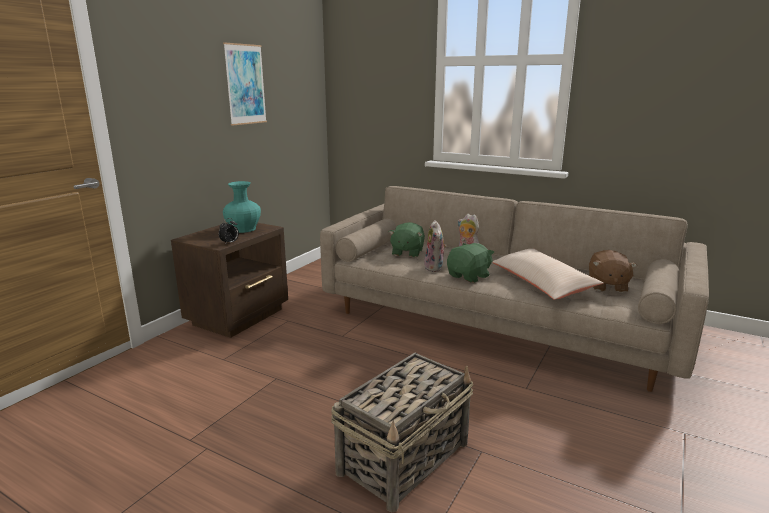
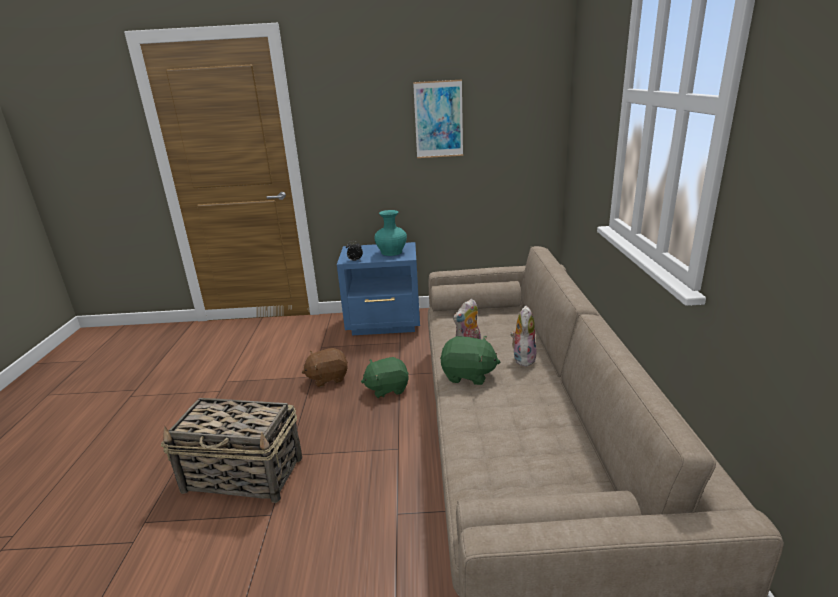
camera: 60 degrees right, 5 degrees up
brown nightstand [171,223,288,338] -> blue nightstand [337,242,420,335]
green plush toy [389,222,425,258] -> green plush toy moved to [361,357,409,398]
beige pillow [492,249,603,300] -> none
brown plush toy [589,250,637,293] -> brown plush toy moved to [302,348,348,387]

